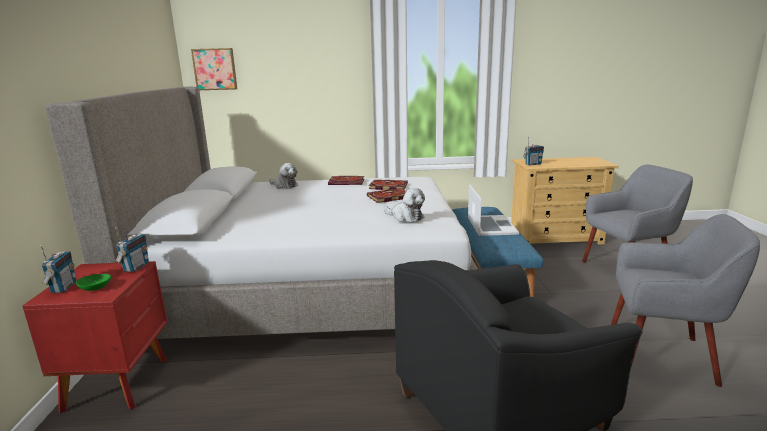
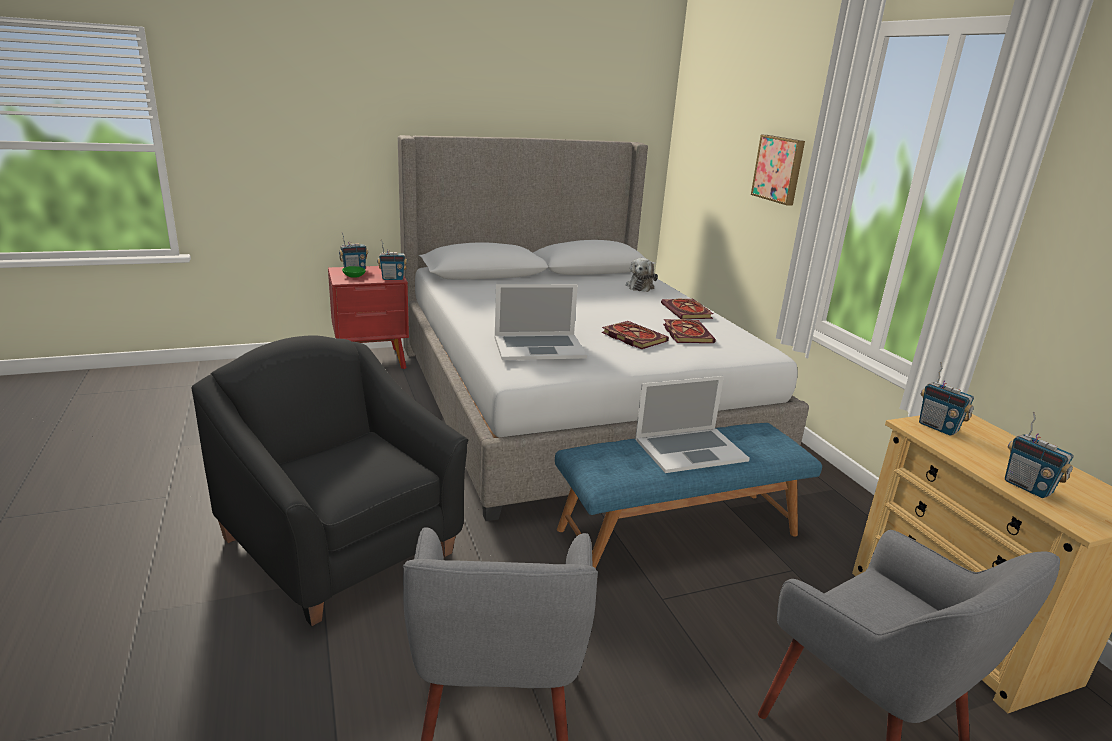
camera: 70 degrees right, 5 degrees up
picture [191,48,237,90] -> picture moved to [751,135,805,205]
plush toy [384,188,425,222] -> laptop [495,284,587,360]
none -> radio [1005,412,1074,498]

